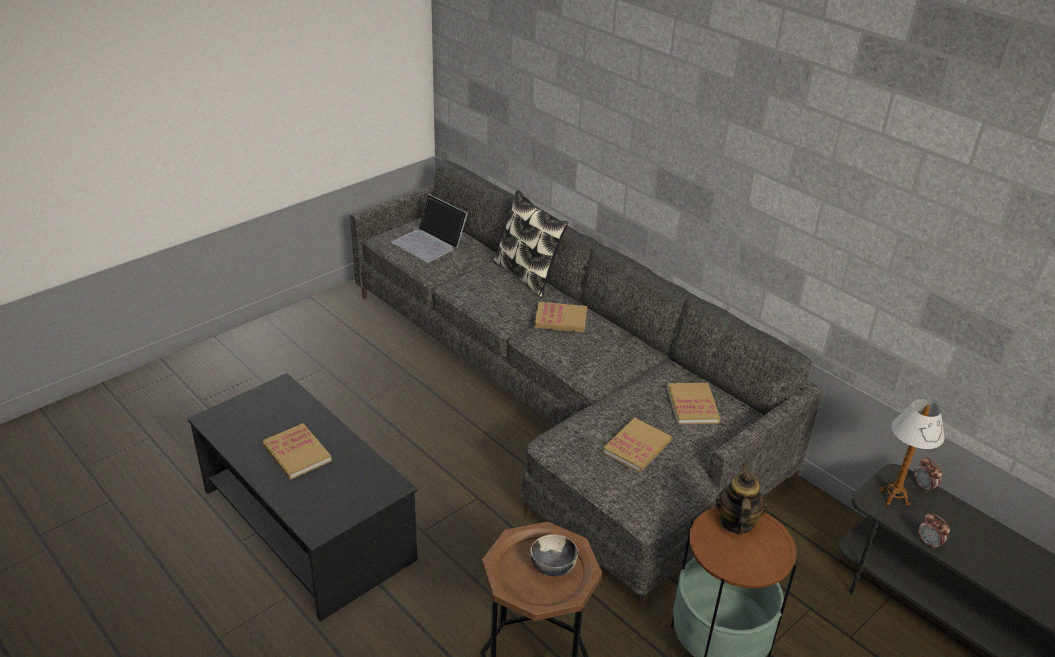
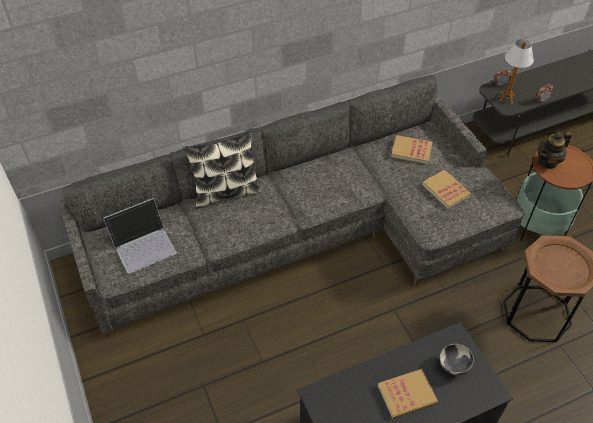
camera: 70 degrees left, 15 degrees up
bowl [530,534,578,576] -> bowl moved to [440,344,474,375]
book [534,302,587,332] -> none
teapot [715,463,767,535] -> teapot turned 60 degrees counterclockwise [538,132,572,169]

